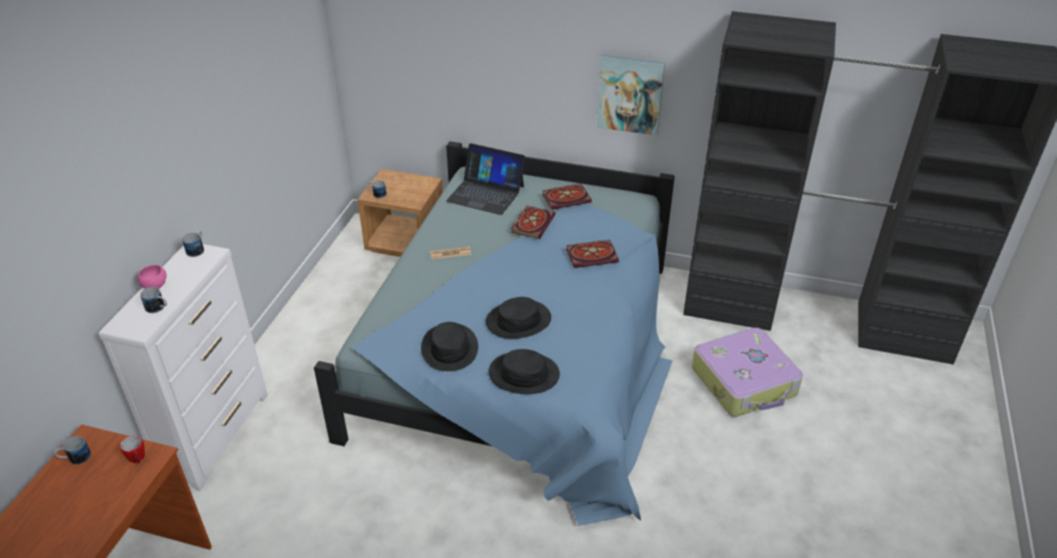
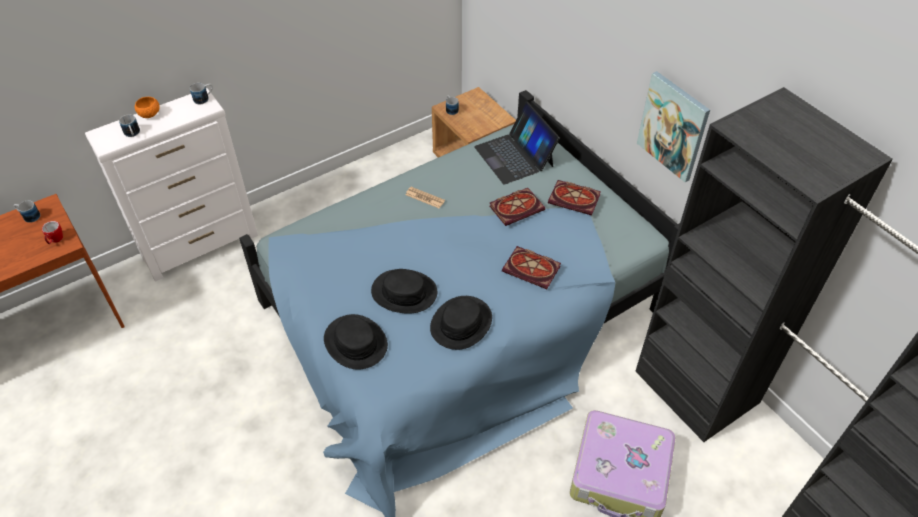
camera: 40 degrees right, 10 degrees up
pink bowl [138,265,167,289] -> orange bowl [135,97,160,118]
black hat [421,322,478,371] -> black hat moved to [430,296,492,350]

